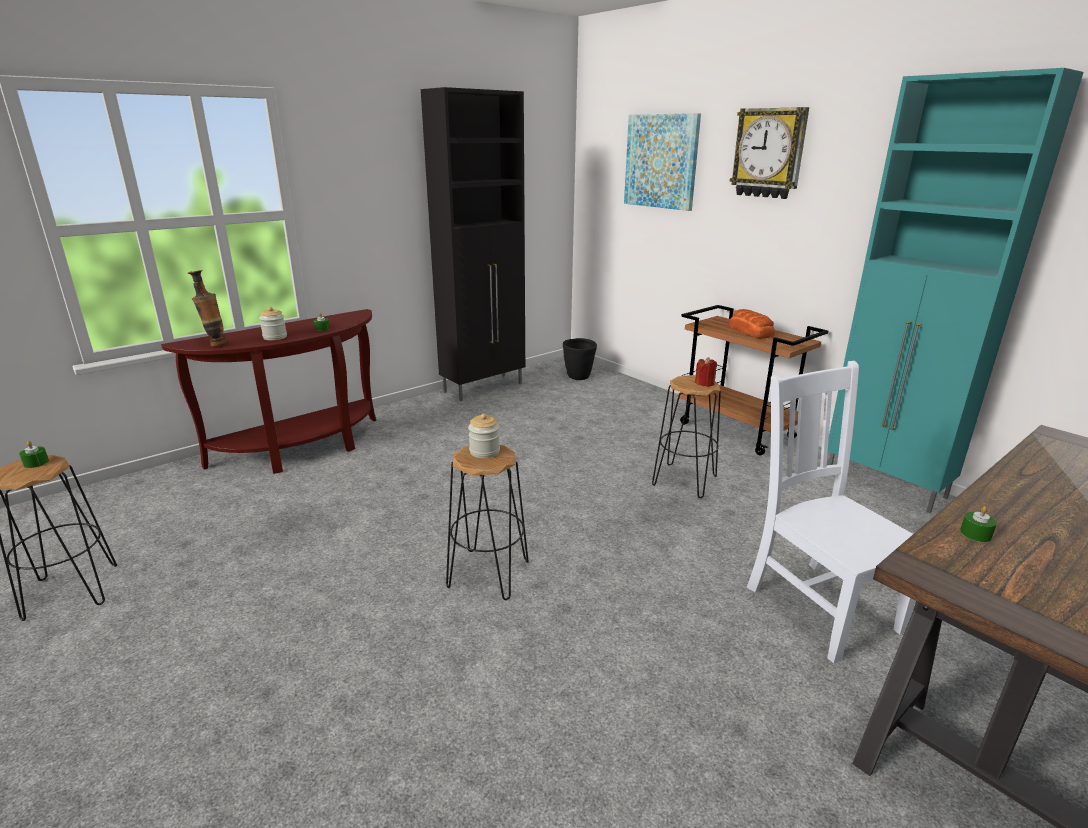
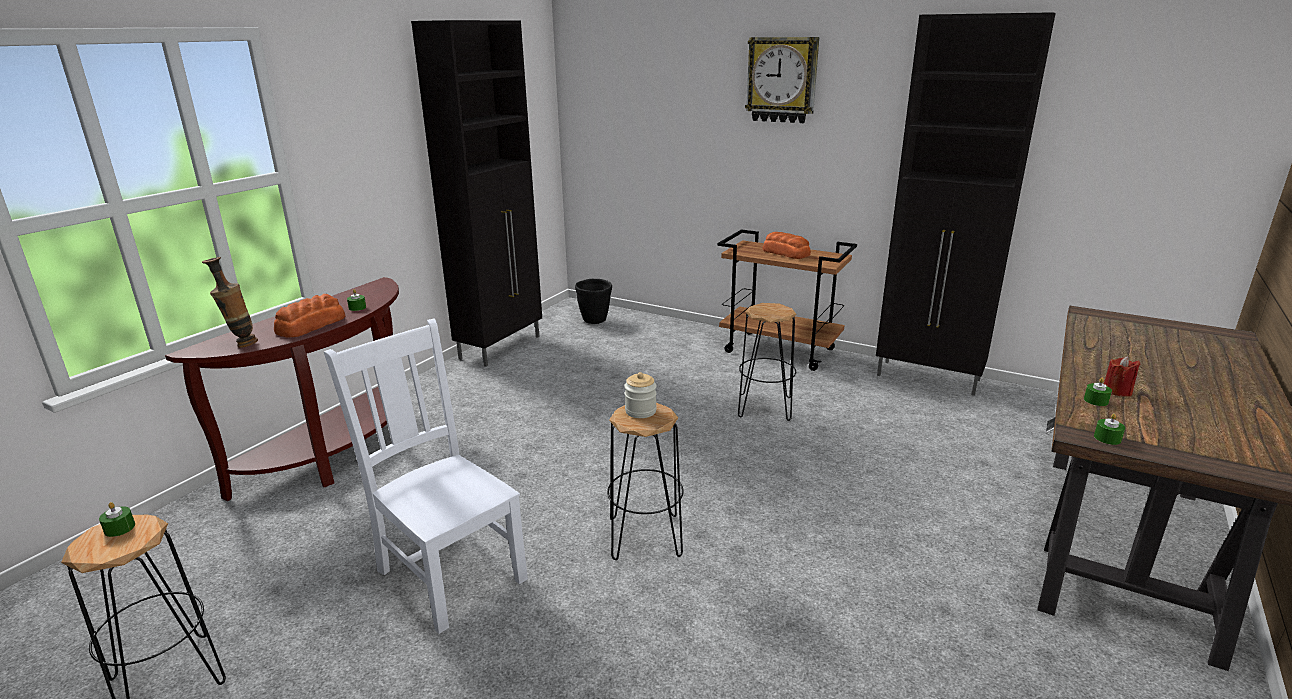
camera: 20 degrees left, 0 degrees up
jar [259,307,287,340] -> bread [274,294,345,338]
picture [624,113,701,211] -> none
red candle [695,357,717,387] -> red candle moved to [1104,356,1140,397]
white chair [747,361,916,663] -> white chair moved to [324,319,528,634]
turquoise cabinet [828,68,1084,513] -> black cabinet [876,12,1056,396]
none -> green candle [1094,413,1125,445]

